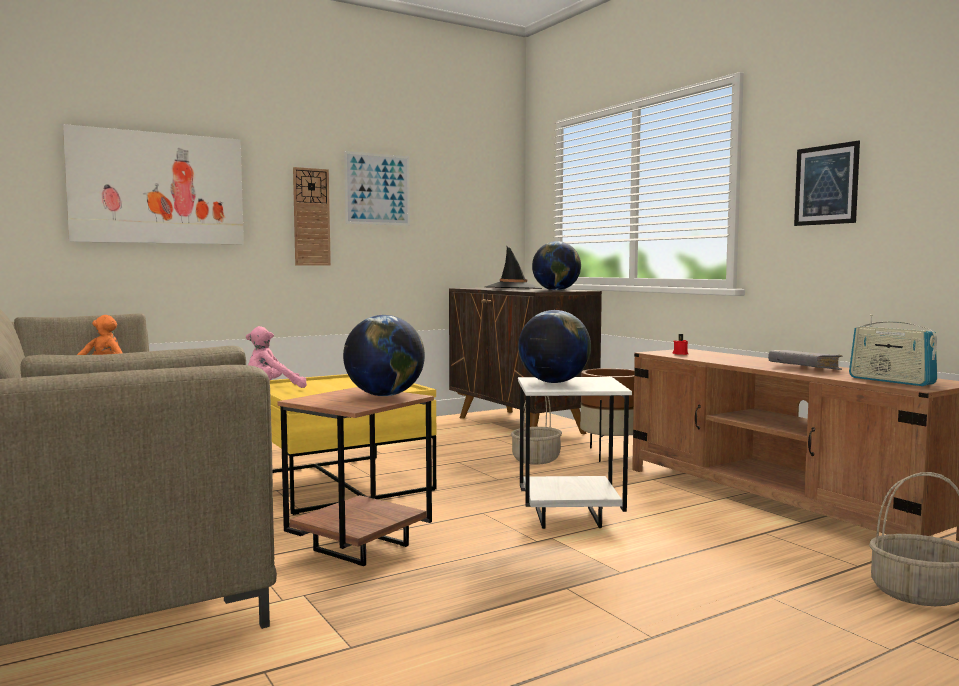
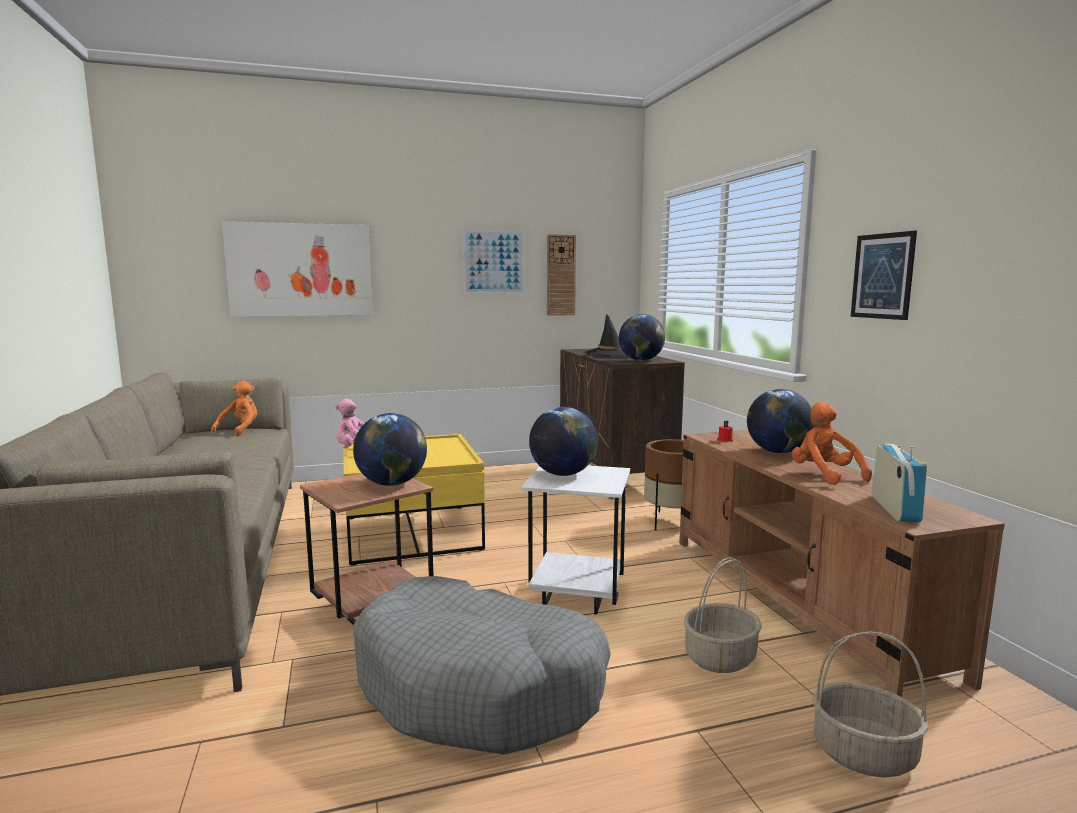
camera: 15 degrees right, 5 degrees up
wall clock [293,167,331,266] -> wall clock moved to [547,234,576,316]
basket [511,396,562,465] -> basket moved to [684,557,762,673]
grey book [768,350,843,370] -> orange plush toy [792,402,872,485]
radio [849,314,937,386] -> radio turned 150 degrees counterclockwise [872,444,927,523]
none -> grey dog bed [353,576,611,755]
none -> globe [747,389,814,453]

